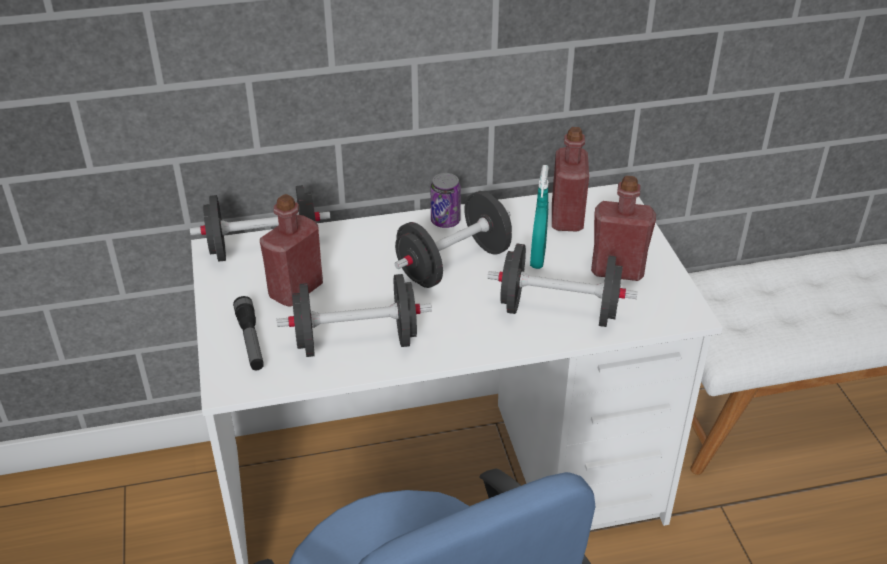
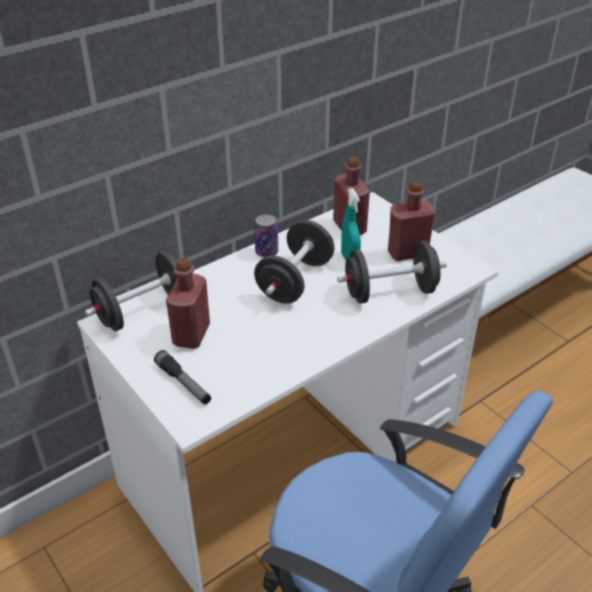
camera: 25 degrees left, 0 degrees up
black dumbbell [277,274,432,357] -> none

